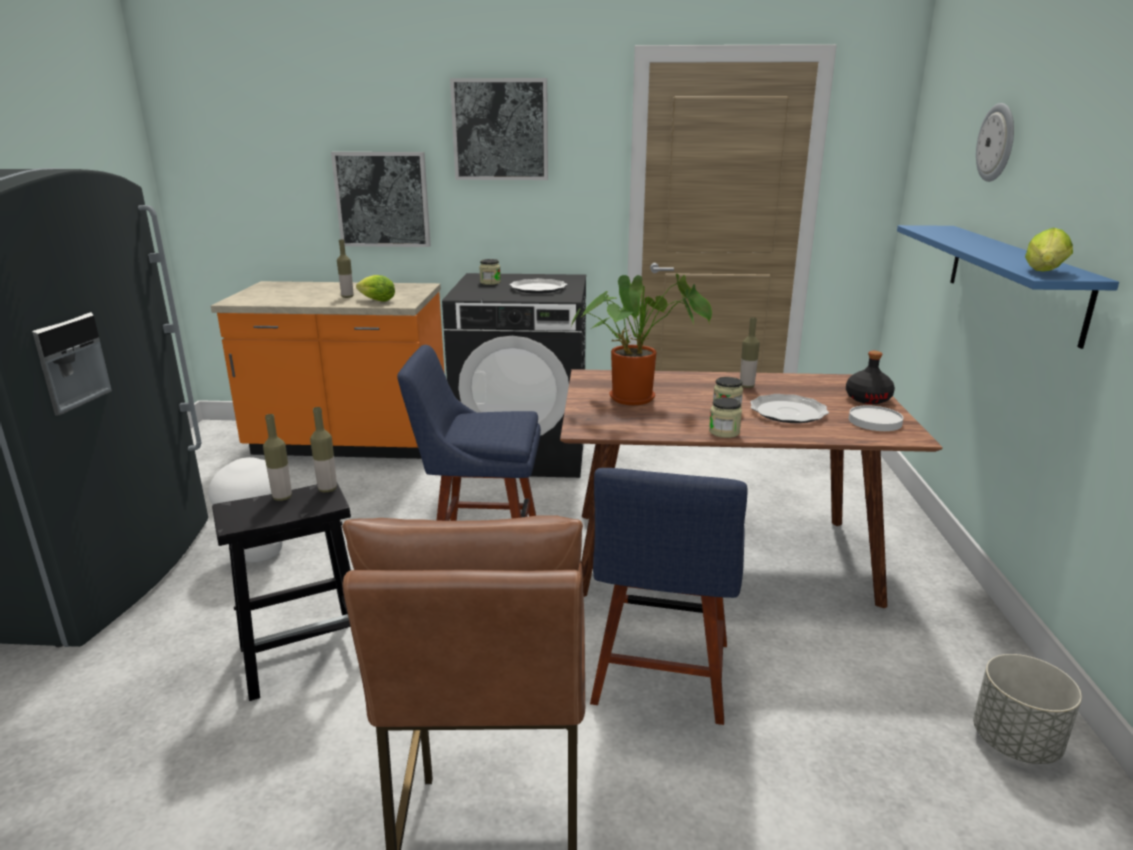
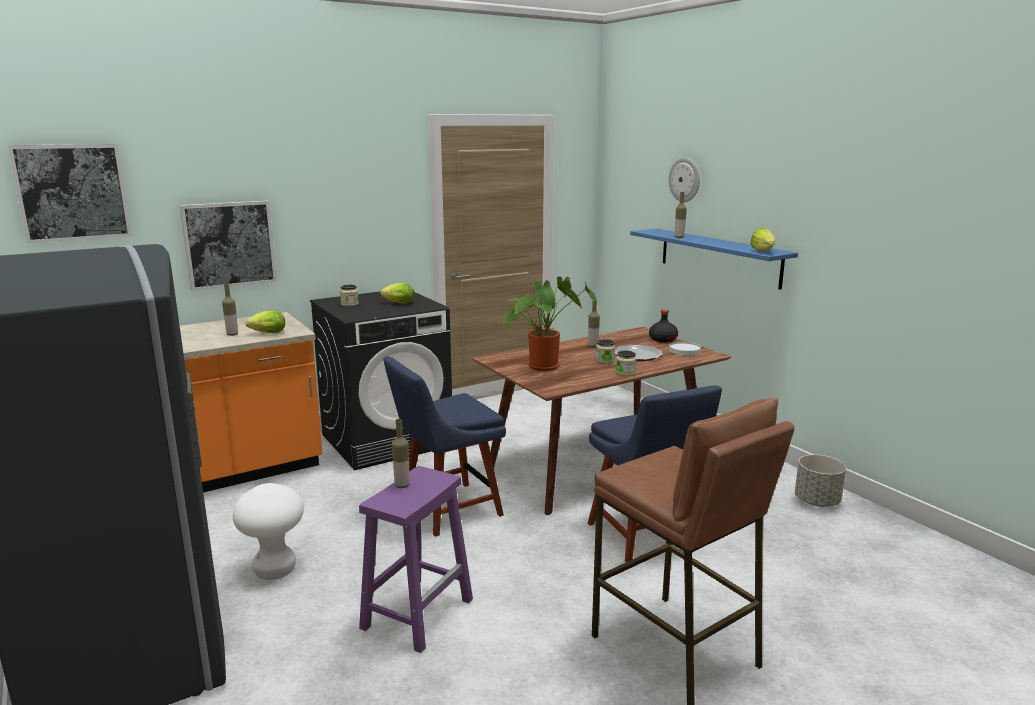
camera: 35 degrees left, 5 degrees down
black stool [212,483,351,701] -> purple stool [359,466,473,653]
bottle [310,407,337,492] -> bottle moved to [675,192,687,238]
picture [450,78,548,180] -> picture moved to [7,144,132,243]
plate [509,278,567,294] -> lettuce [380,283,414,304]

